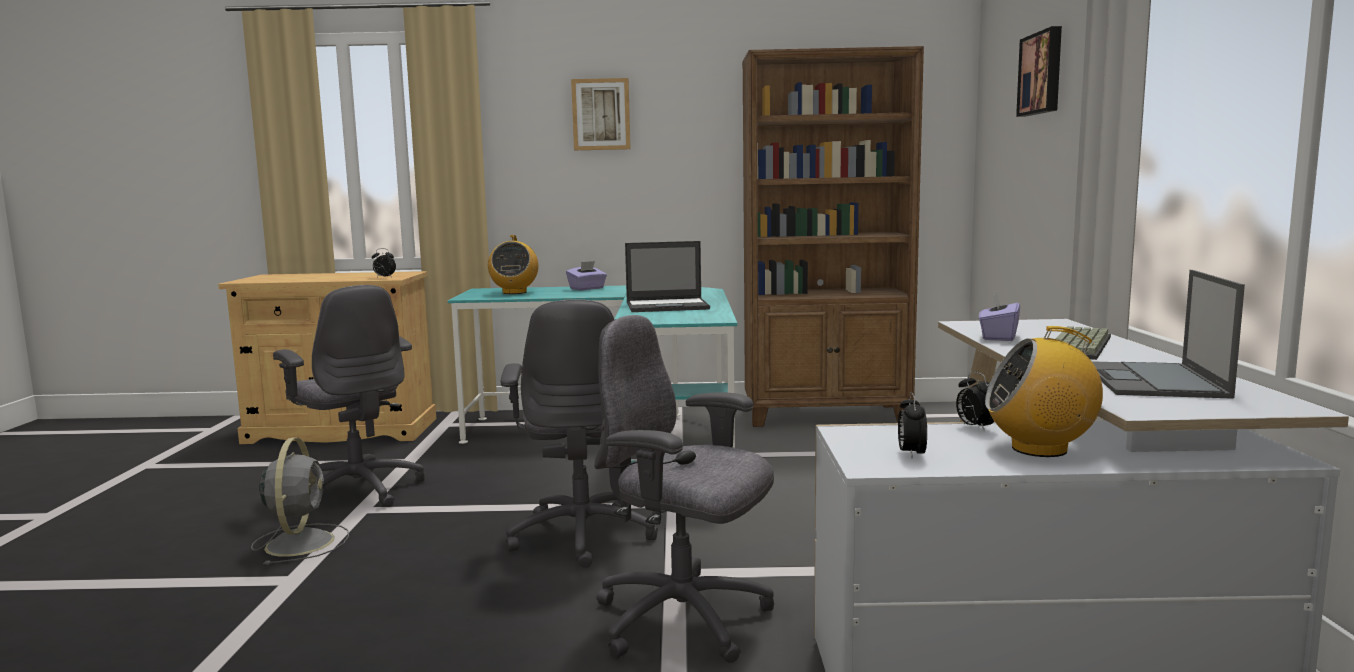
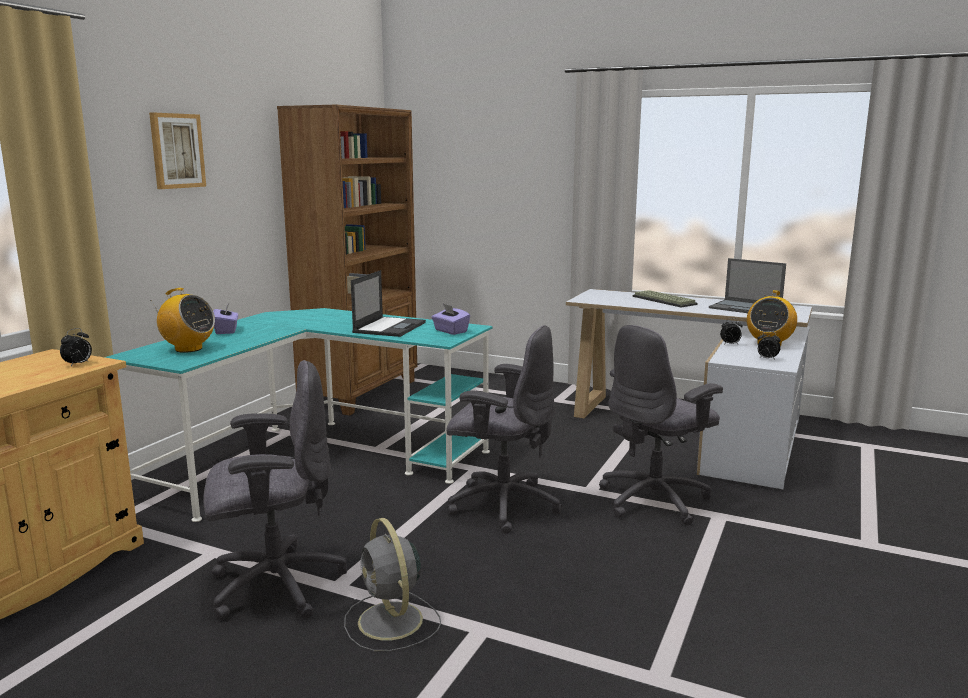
camera: 65 degrees left, 5 degrees up
grey fan [251,437,349,565] -> grey fan turned 135 degrees counterclockwise [344,518,441,651]
purple tissue box [979,292,1020,341] -> purple tissue box moved to [432,303,470,335]
picture [1016,26,1062,117] -> none

